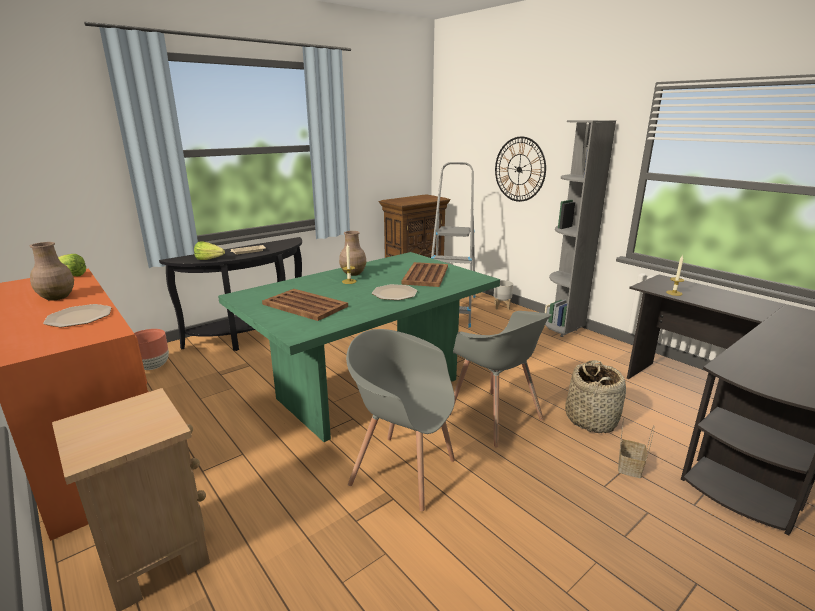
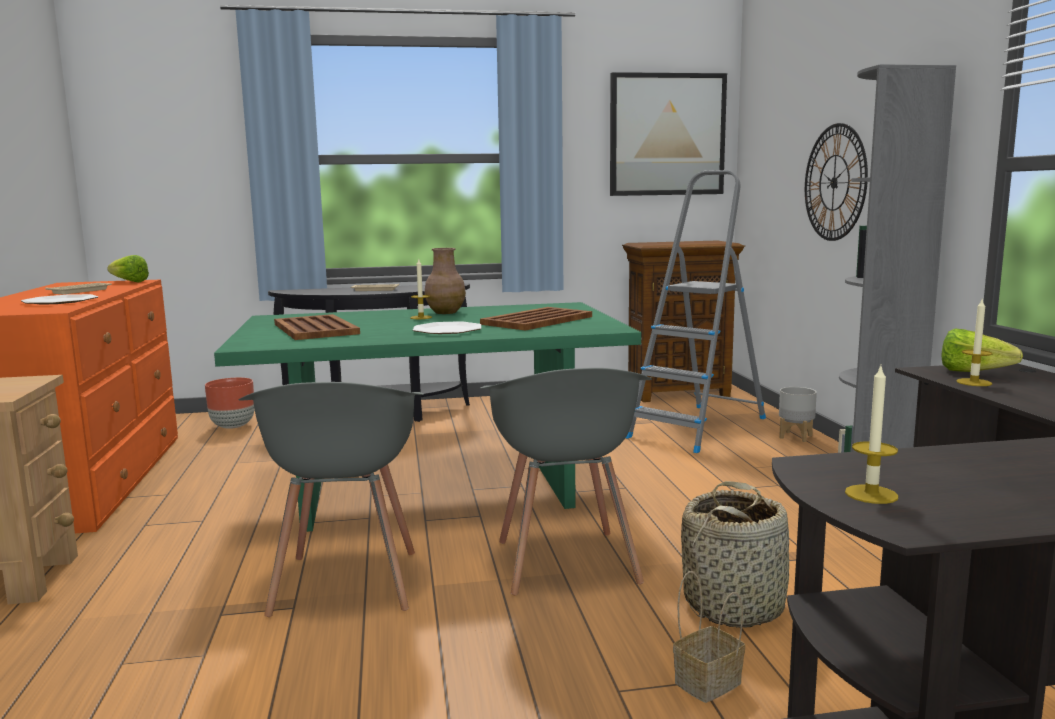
camera: 30 degrees right, 10 degrees down
brown vase [30,242,74,301] -> beige tray [45,283,112,294]
lettuce [194,241,225,260] -> lettuce moved to [941,328,1023,372]
grey chair [346,329,455,511] -> grey chair turned 150 degrees counterclockwise [238,382,424,617]
none -> picture [610,72,727,196]
none -> candle [845,366,898,504]

